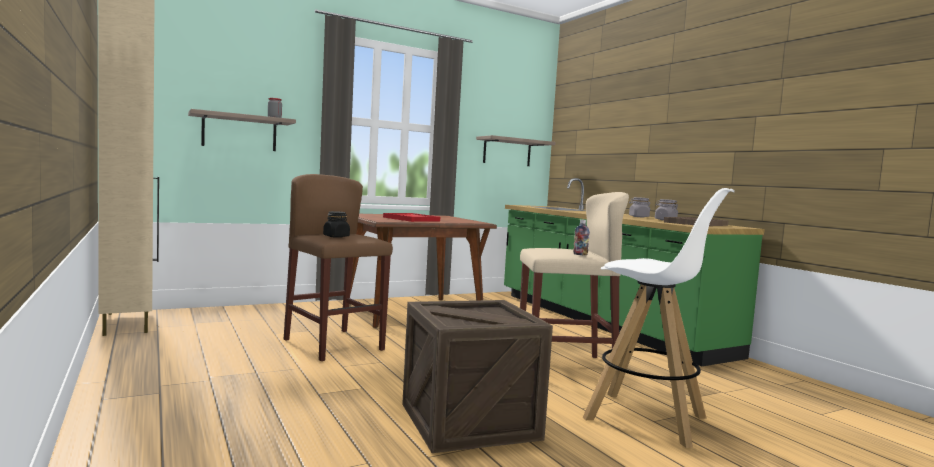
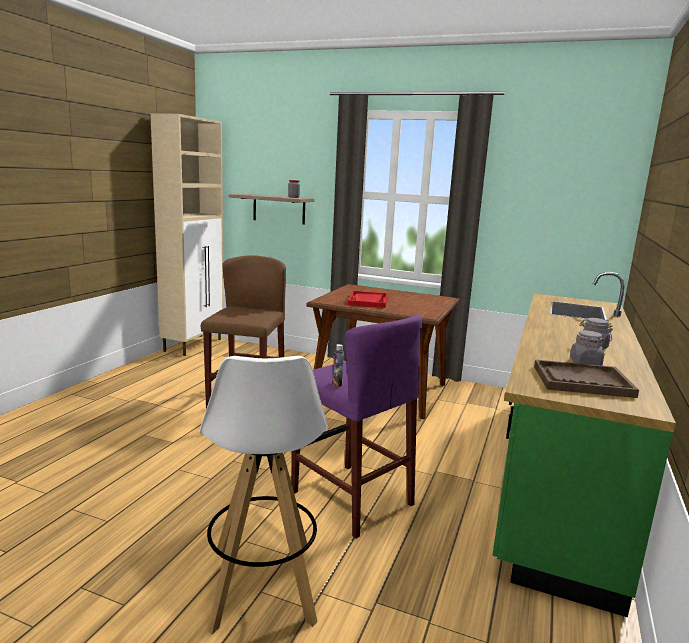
camera: 50 degrees right, 10 degrees up
black jar [323,211,350,238] -> none
crate [402,300,553,453] -> none
shelf [476,135,556,166] -> none
beige stool [520,192,629,358] -> purple stool [291,314,423,539]

